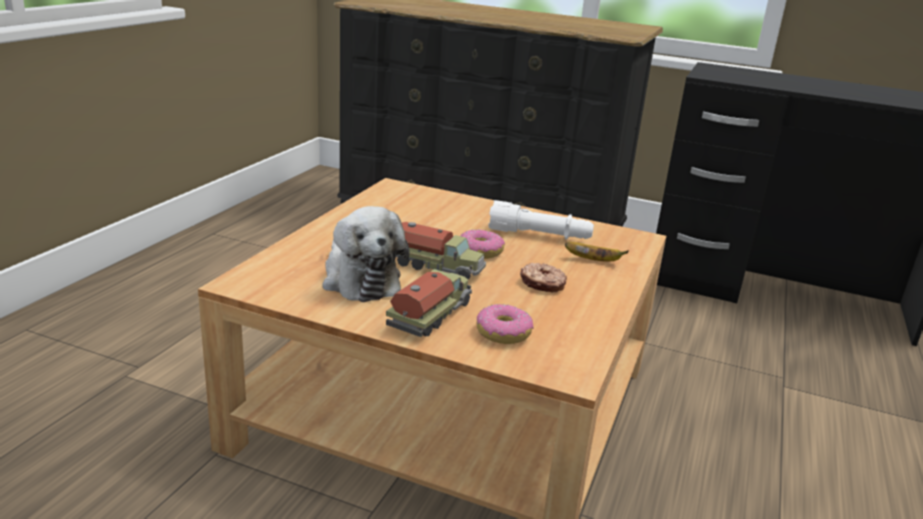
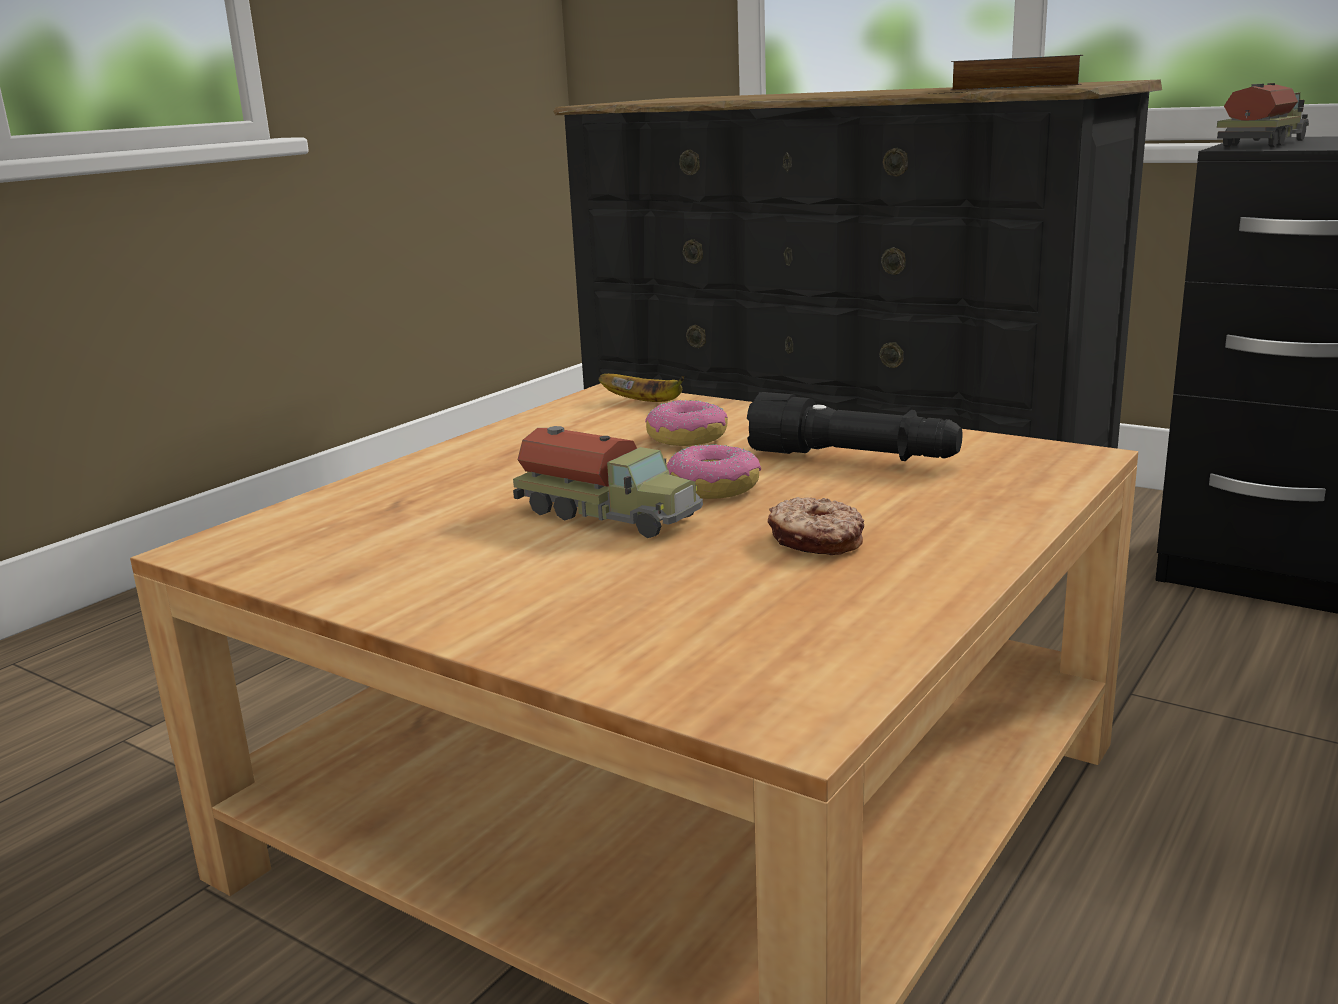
camera: 15 degrees right, 5 degrees down
plush toy [323,206,410,302] -> none
toy truck [386,269,472,337] -> toy truck moved to [1217,83,1309,147]
donut [477,304,534,344] -> donut moved to [645,400,728,446]
white flashlight [488,200,594,239] -> black flashlight [747,392,962,461]
banana [565,242,629,262] -> banana moved to [598,374,684,402]
none -> book [950,55,1083,90]

